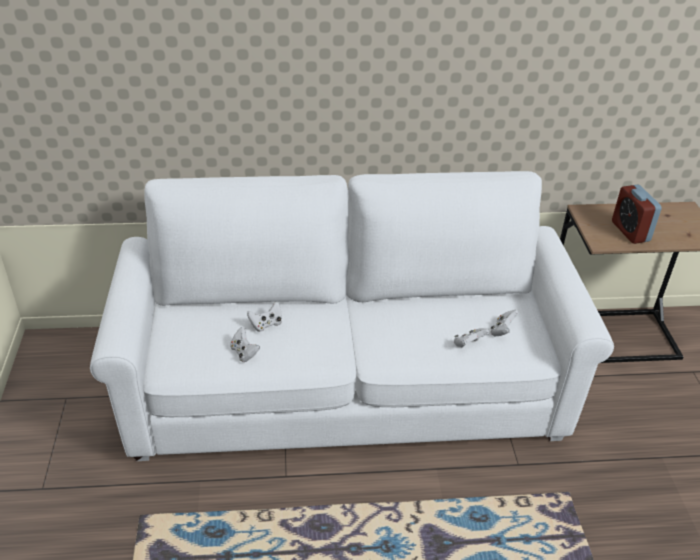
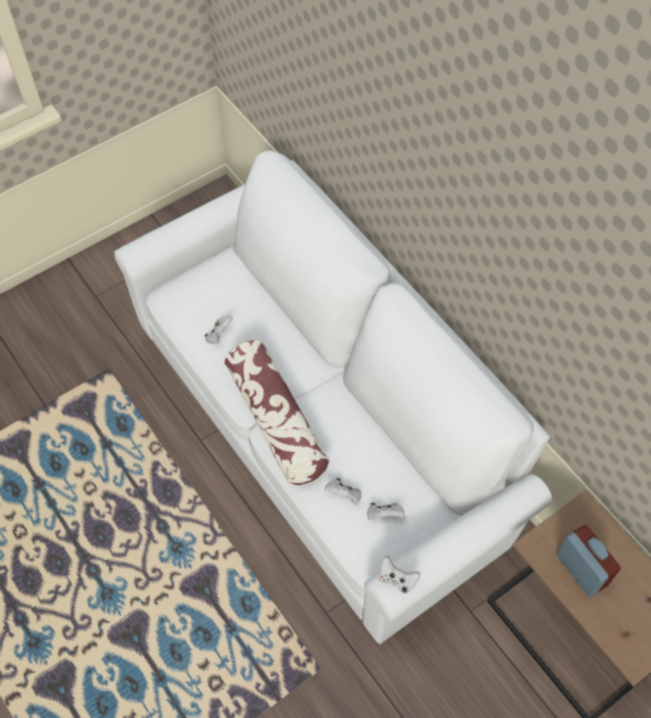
camera: 60 degrees right, 20 degrees up
white game controller [247,302,282,332] -> white game controller moved to [379,556,420,594]
alarm clock [612,184,661,244] -> alarm clock turned 105 degrees clockwise [557,525,621,597]
none -> pillow [225,340,329,485]

